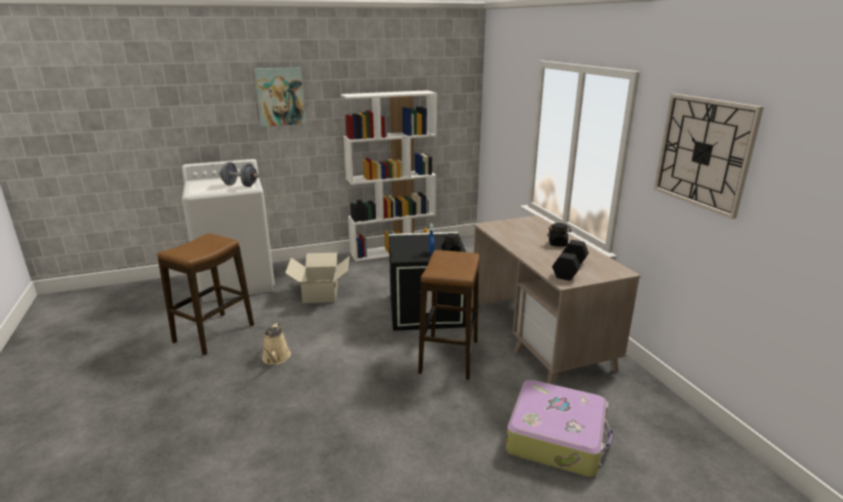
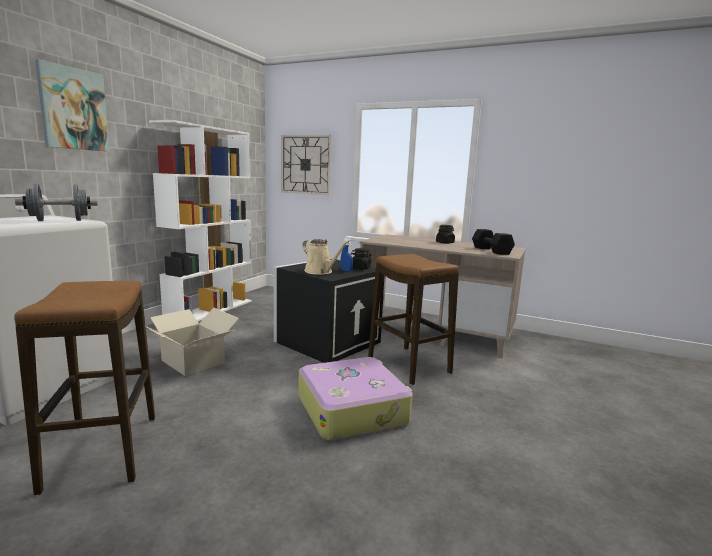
camera: 45 degrees left, 10 degrees down
beige watering can [262,323,291,365] -> beige watering can moved to [302,239,349,275]
suitcase [506,380,614,477] -> suitcase moved to [298,357,413,440]
wall clock [654,93,764,219] -> wall clock moved to [281,135,332,195]

